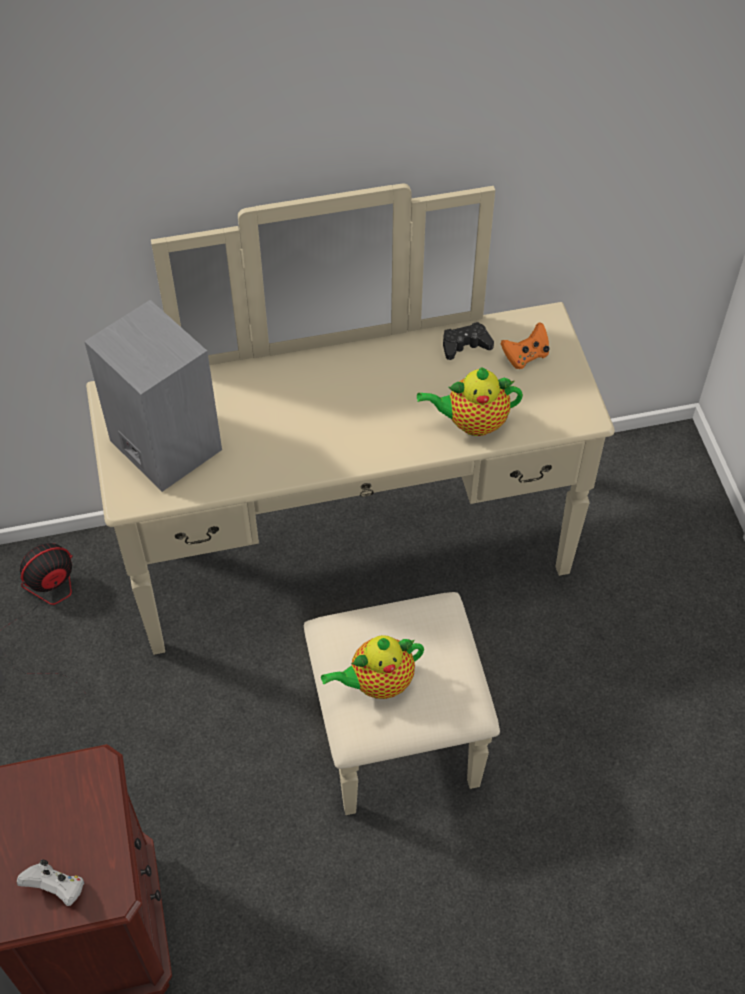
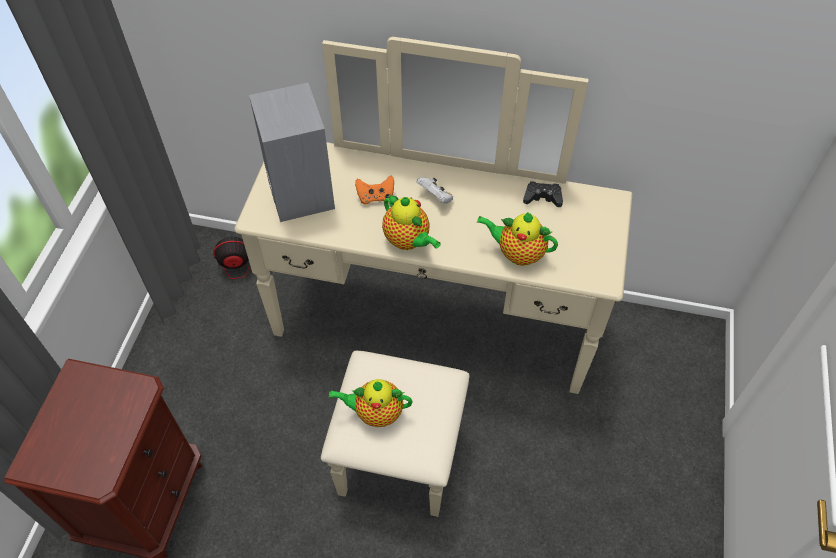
camera: 25 degrees right, 0 degrees up
white game controller [17,860,84,906] -> white game controller moved to [416,177,453,204]
orange game controller [501,322,550,369] -> orange game controller moved to [355,176,394,205]
none -> teapot [382,194,441,250]

